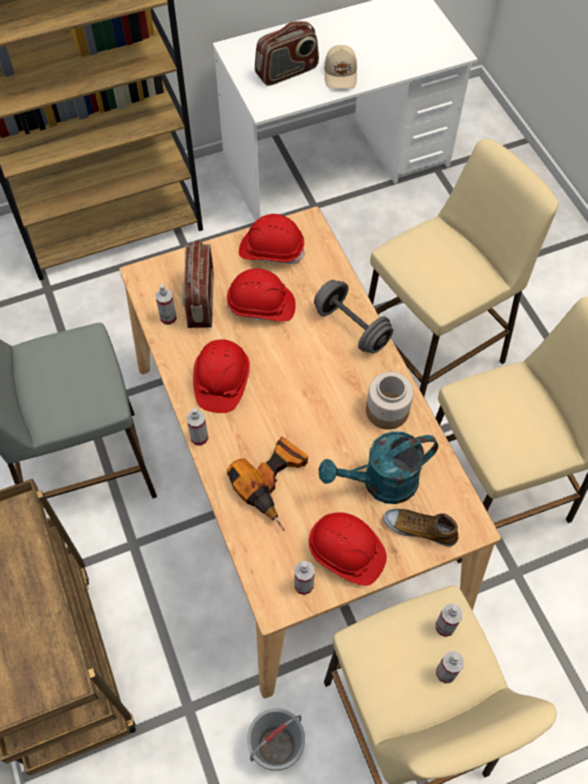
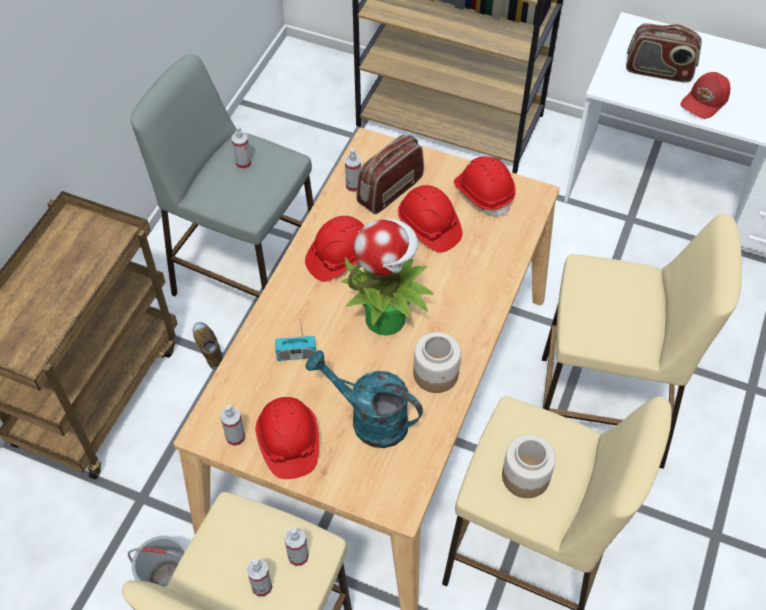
camera: 45 degrees right, 5 degrees down
spray bottle [186,408,209,446] -> spray bottle moved to [232,126,251,170]
power drill [227,437,308,531] -> radio [275,318,316,361]
grey dumbbell [314,280,393,354] -> none
beige cap [324,45,357,88] -> red cap [681,72,730,119]
shoe [383,509,459,546] -> shoe moved to [193,322,223,370]
none -> potted plant [341,219,434,336]
none -> jar [502,435,556,498]

